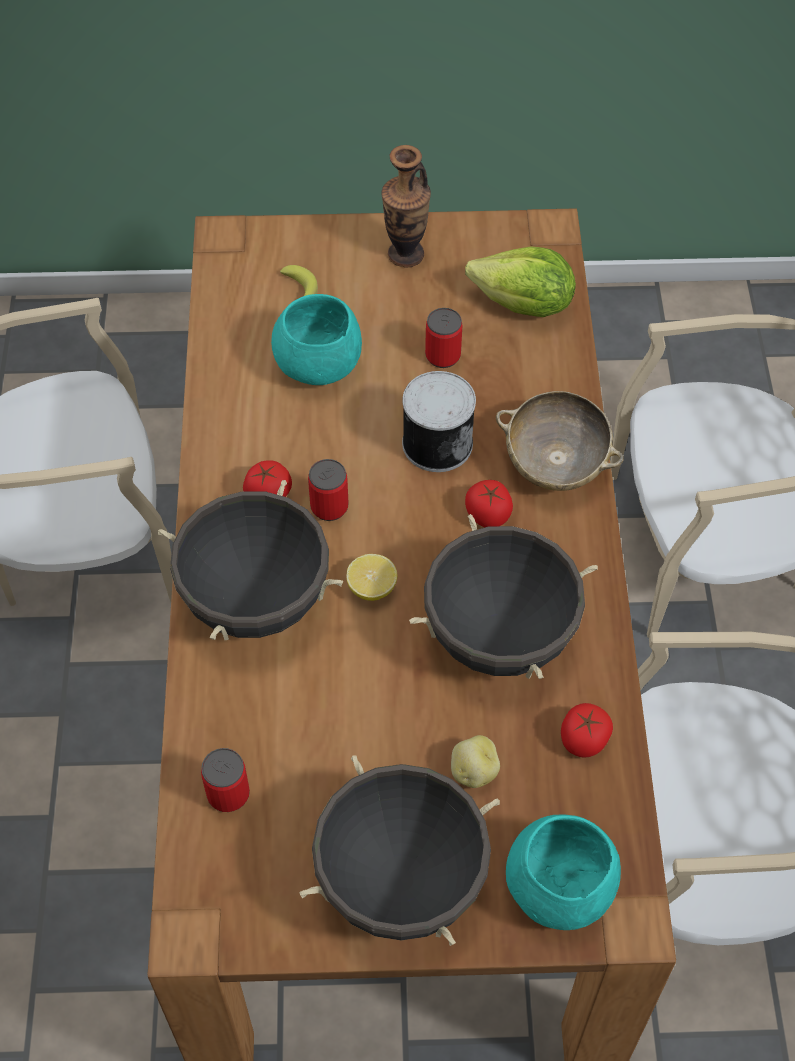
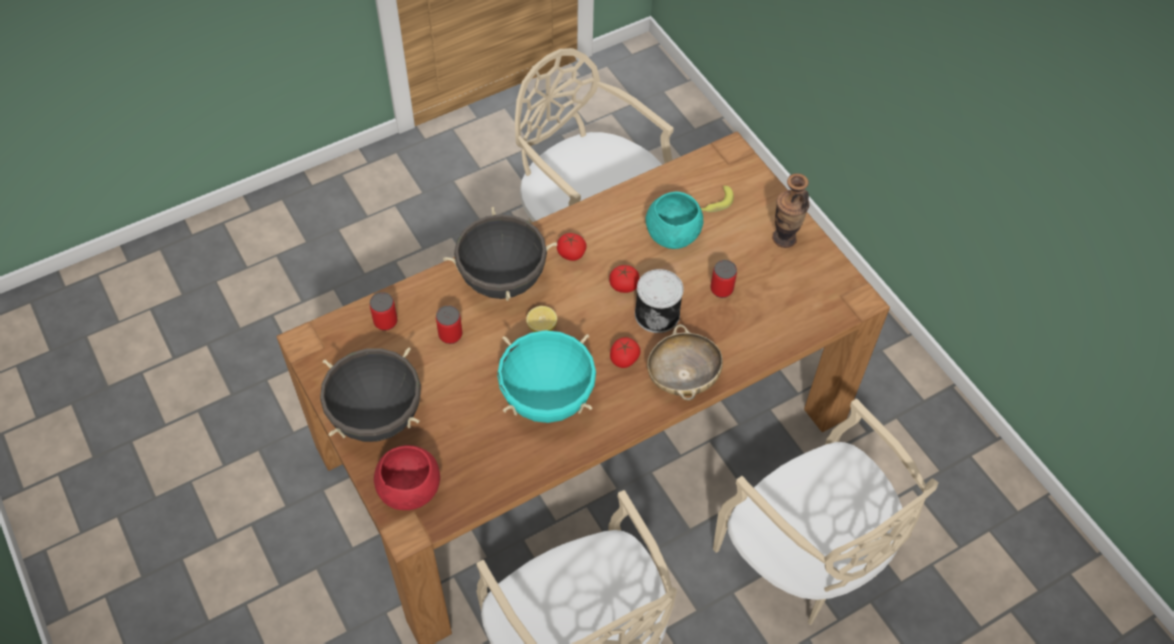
camera: 60 degrees right, 0 degrees up
can [308,459,349,521] -> can moved to [436,305,462,344]
black cooking pot [409,514,598,679] -> turquoise cooking pot [497,330,596,423]
potato [451,735,500,788] -> none
lettuce [465,246,576,317] -> none
turquoise bowl [506,815,621,930] -> red bowl [374,445,440,510]
tomato [561,703,613,758] -> tomato moved to [609,265,639,293]

